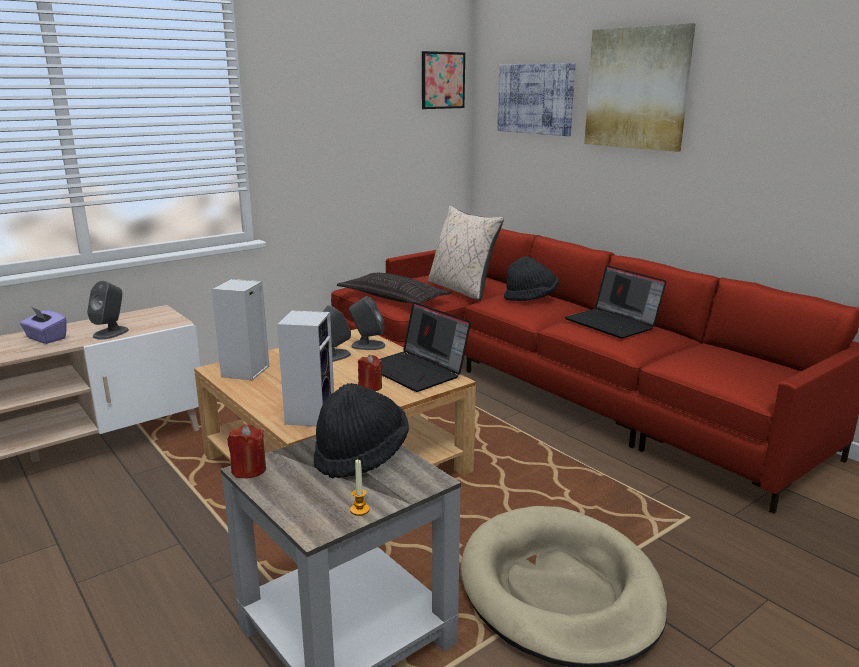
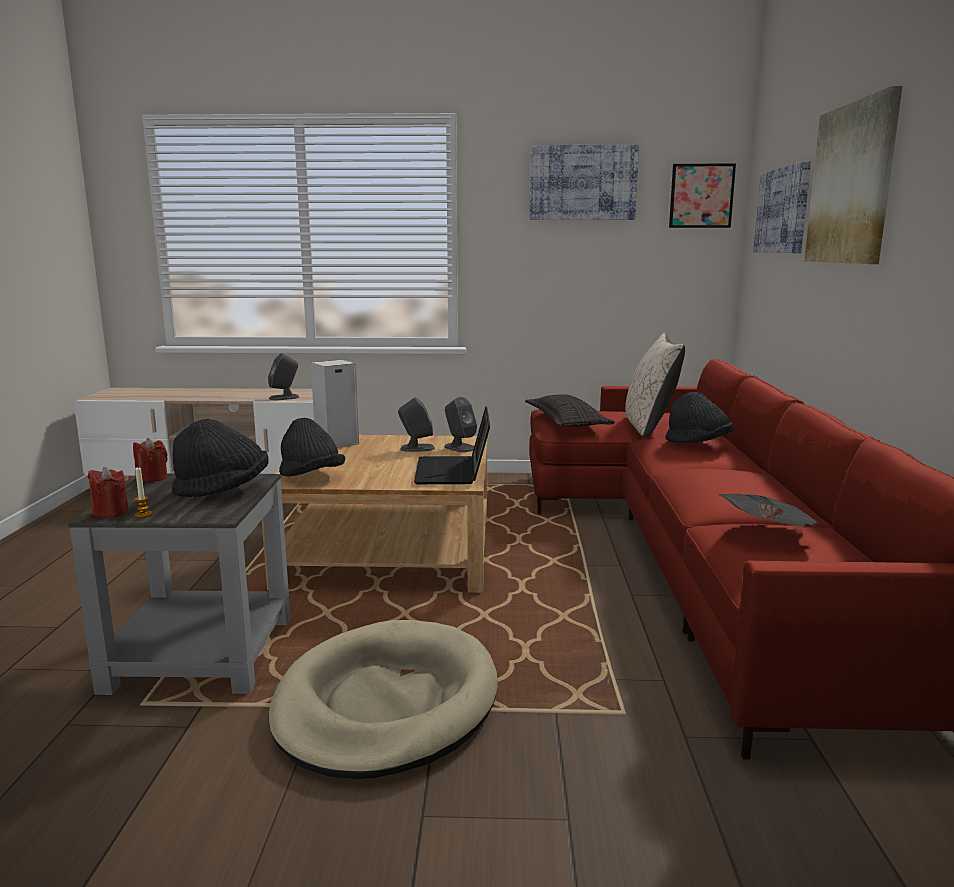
camera: 40 degrees right, 5 degrees down
purple tissue box [20,307,67,344] -> none
speaker [277,310,334,427] -> black hat [279,418,345,476]
red candle [358,355,383,391] -> red candle moved to [88,467,129,518]
laptop [565,265,666,339] -> none
none -> picture [530,145,639,220]
none -> newspaper [718,494,818,526]

